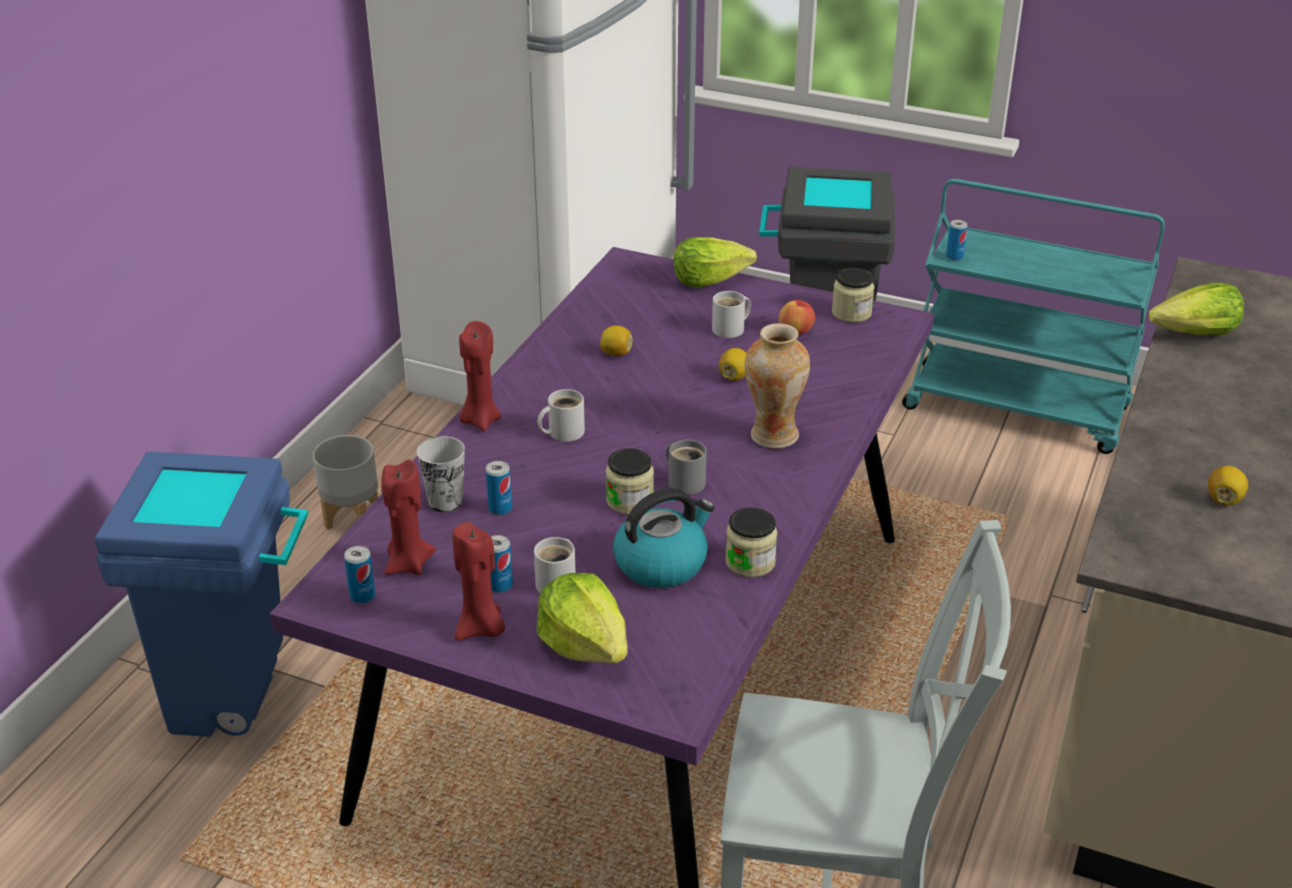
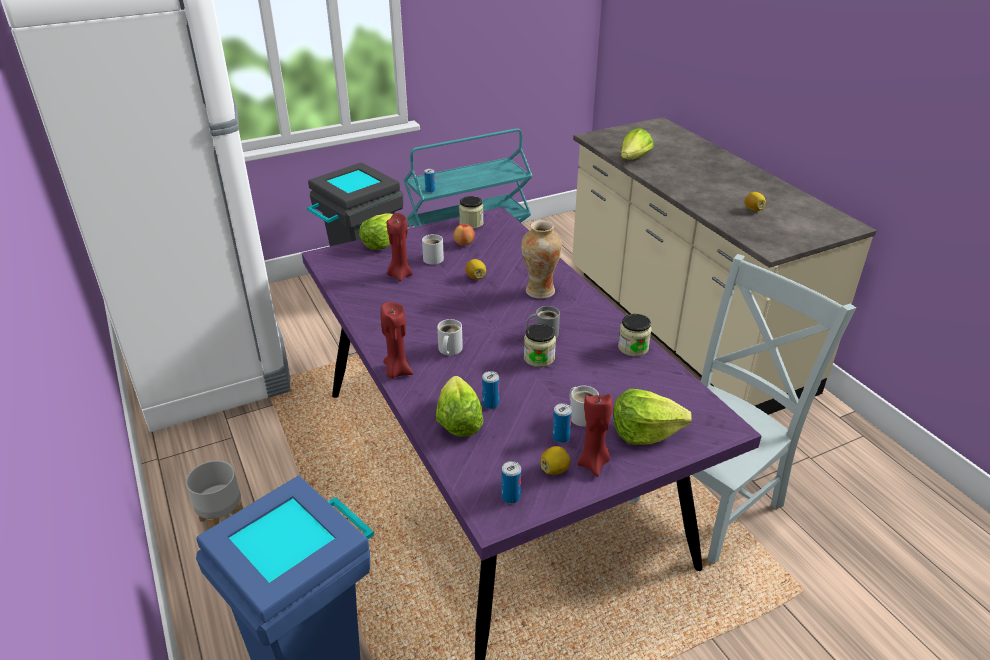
camera: 50 degrees left, 0 degrees up
red candle [381,460,436,575] -> red candle moved to [387,213,413,281]
cup [417,436,465,512] -> lettuce [436,376,483,437]
lemon [600,326,632,356] -> lemon moved to [540,446,570,475]
kettle [613,488,715,588] -> none

